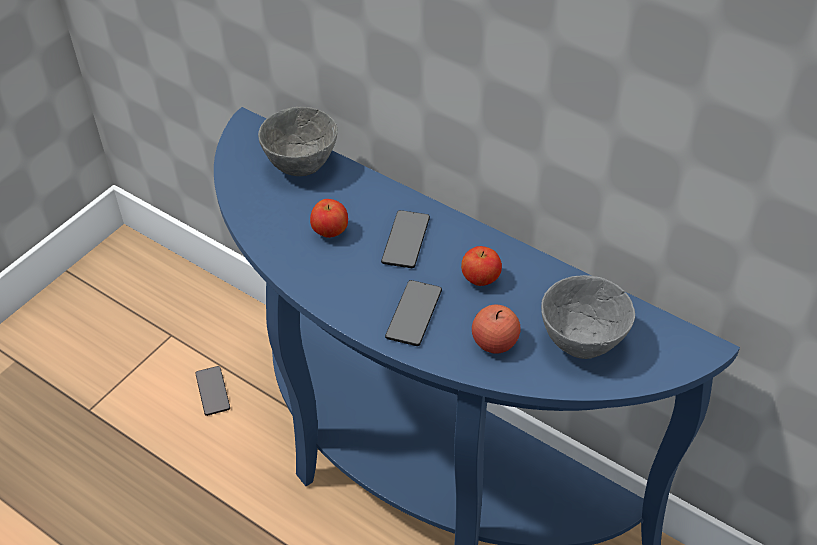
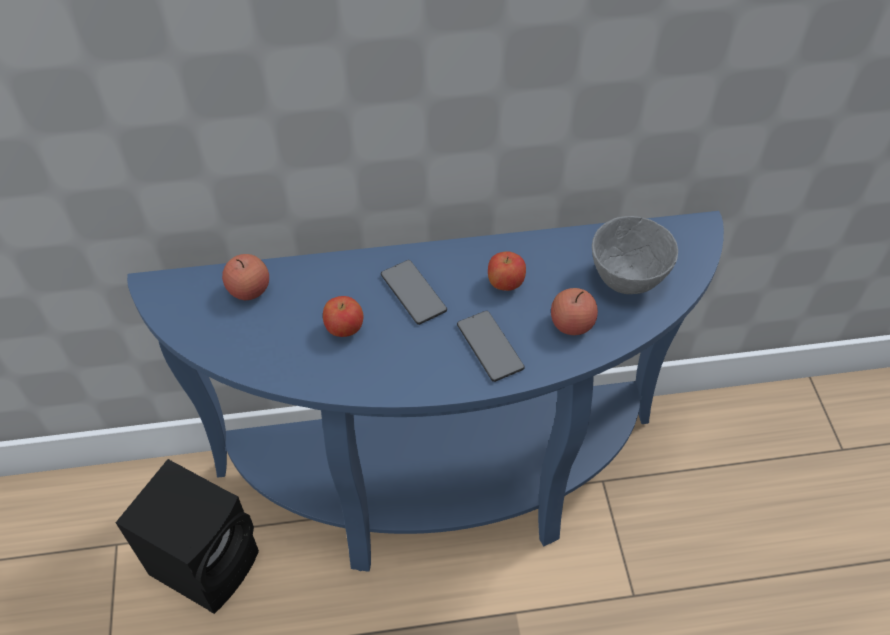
camera: 45 degrees left, 5 degrees up
phone [195,366,230,416] -> black speaker [116,459,259,614]
grey bowl [258,107,338,176] -> apple [222,254,269,300]

